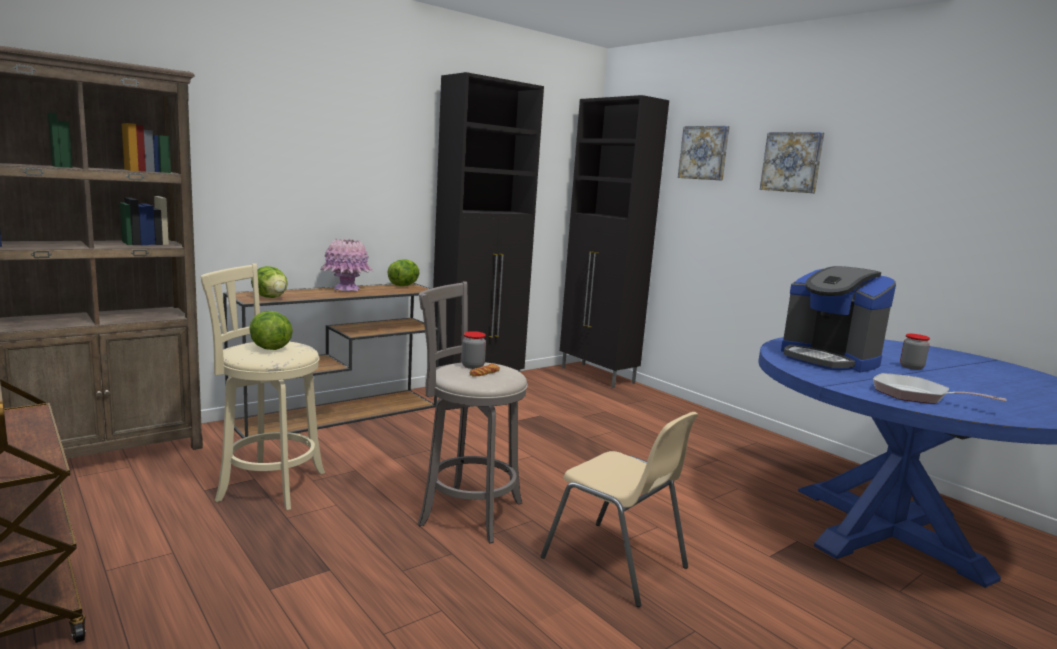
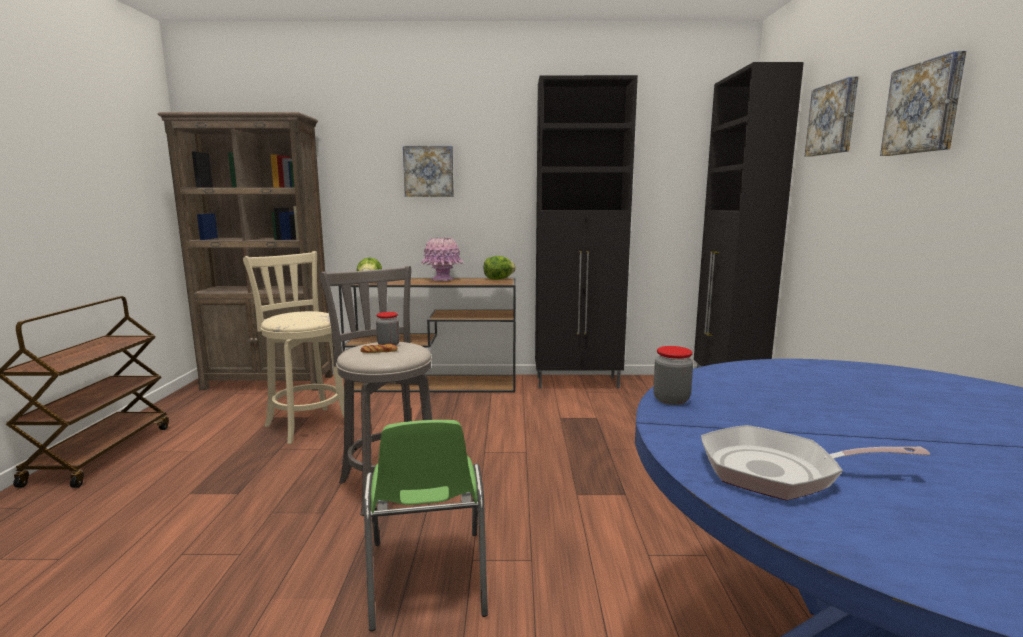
camera: 40 degrees right, 0 degrees up
lettuce [249,311,293,350] -> none
beige chair [541,412,698,607] -> green chair [364,420,488,631]
coffee machine [781,266,896,372] -> none
frying pan [873,373,1007,404] -> frying pan turned 75 degrees counterclockwise [701,425,930,500]
jar [900,334,930,370] -> jar moved to [653,346,693,405]
none -> picture [403,146,454,197]

